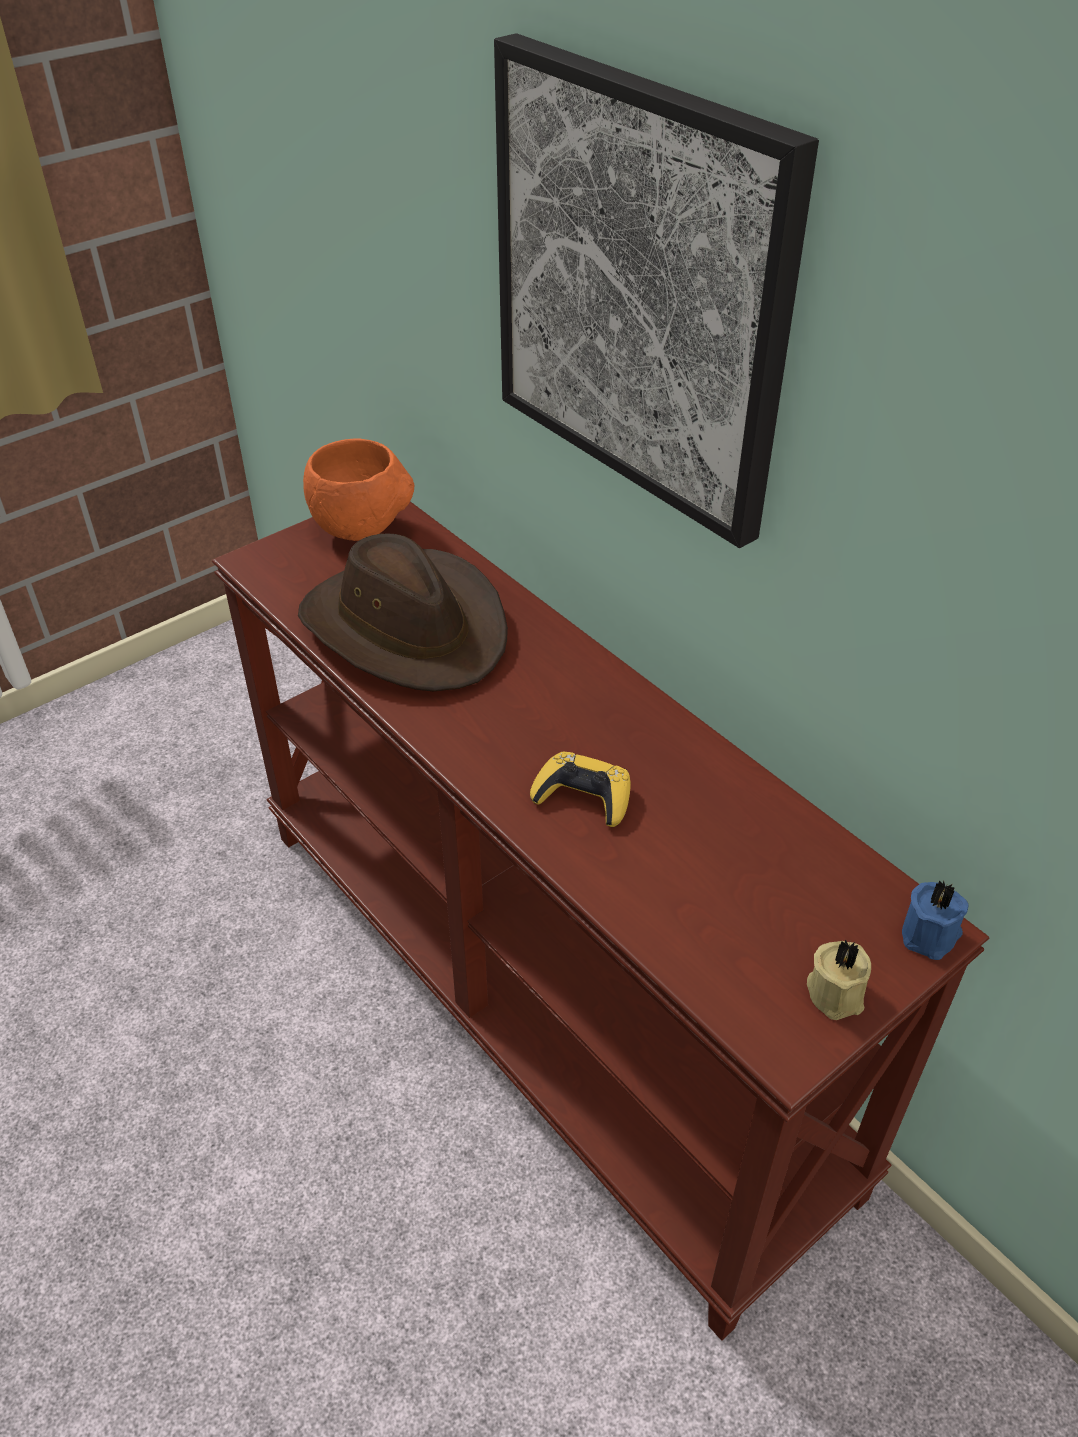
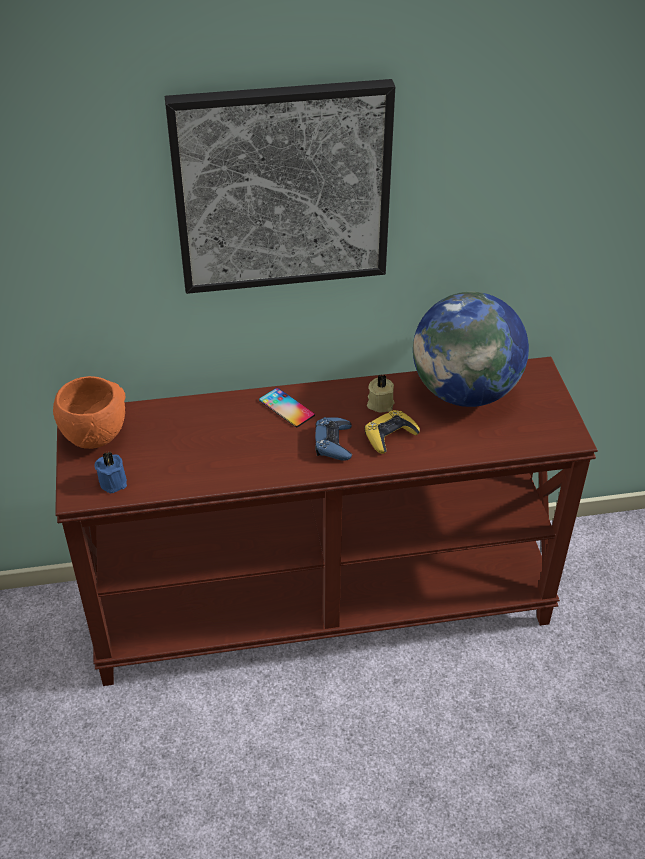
camera: 60 degrees left, 0 degrees up
brown hat [298,533,508,691] -> none
beige candle [807,939,871,1020] -> beige candle moved to [367,375,395,412]
blue candle [902,880,968,960] -> blue candle moved to [95,451,127,493]
none -> phone [259,388,315,427]
none -> blue game controller [315,417,352,461]
none -> globe [413,292,529,407]

